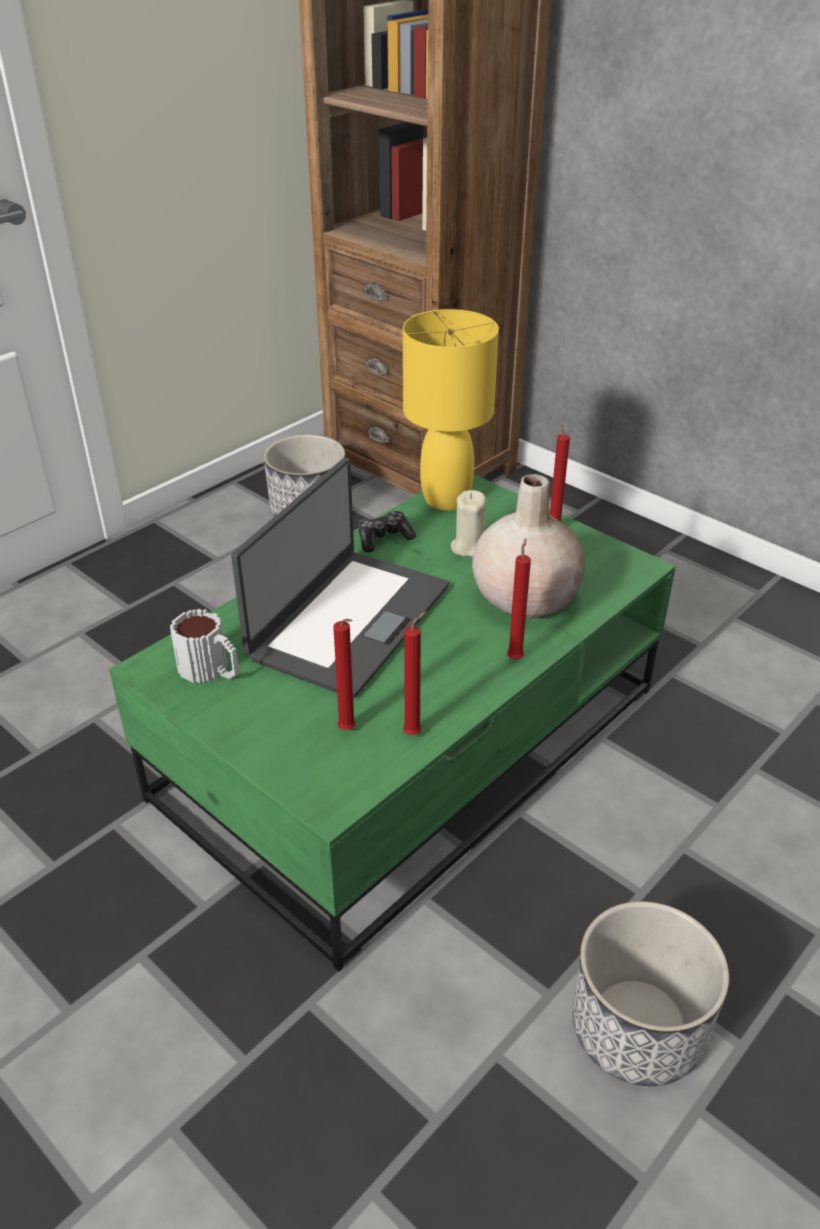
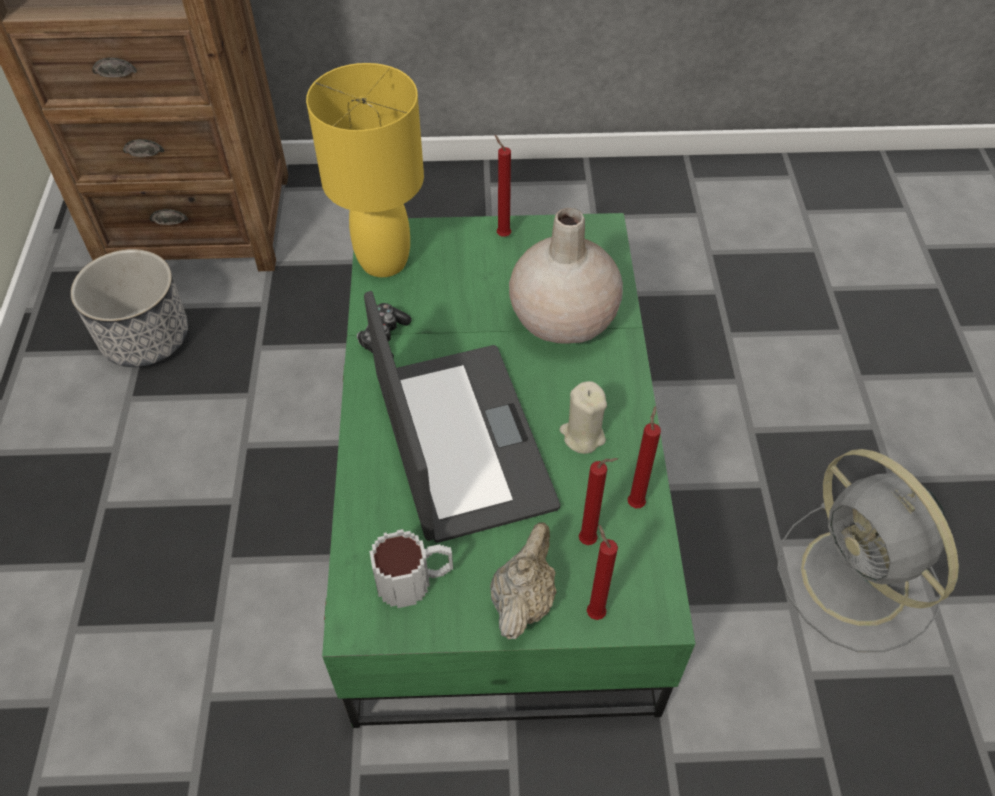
camera: 45 degrees left, 15 degrees up
beige candle [451,490,486,557] -> beige candle moved to [560,381,607,454]
red candle [507,538,531,660] -> red candle moved to [587,525,618,620]
planter [573,901,729,1086] -> grey fan [777,449,959,652]
none -> beige teapot [490,522,557,639]

